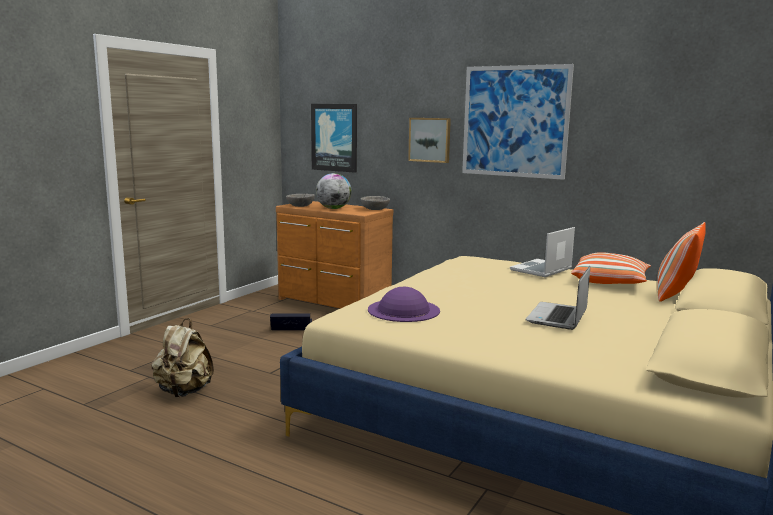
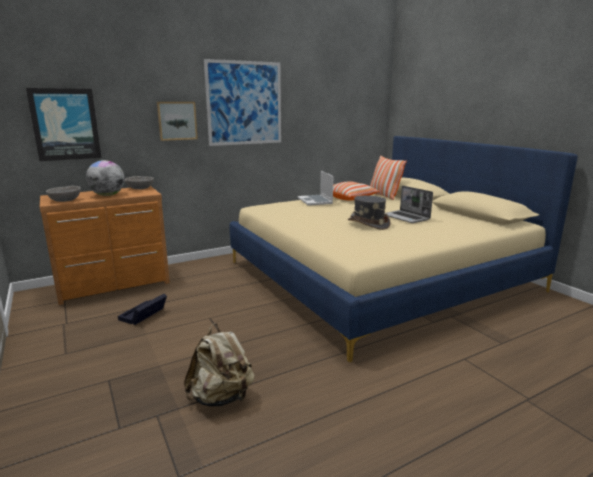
camera: 60 degrees left, 5 degrees up
purple hat [368,287,440,322] -> none
none -> grey hat [348,195,391,230]

